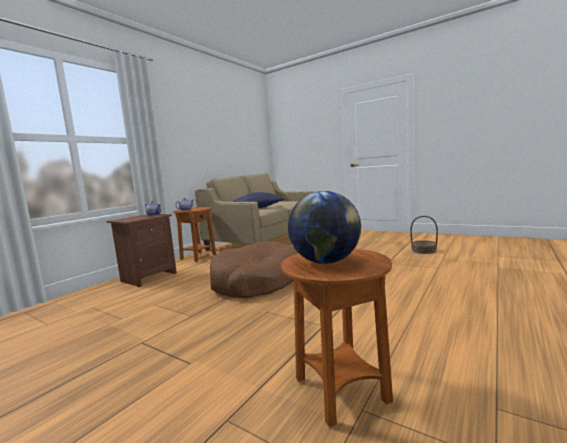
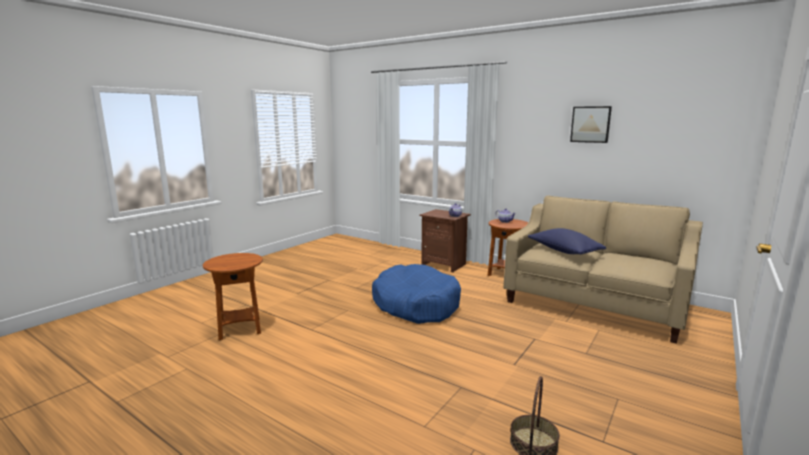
camera: 90 degrees right, 5 degrees up
brown dog bed [210,241,298,298] -> blue dog bed [372,264,461,324]
globe [288,191,361,264] -> none
none -> picture [570,106,612,143]

